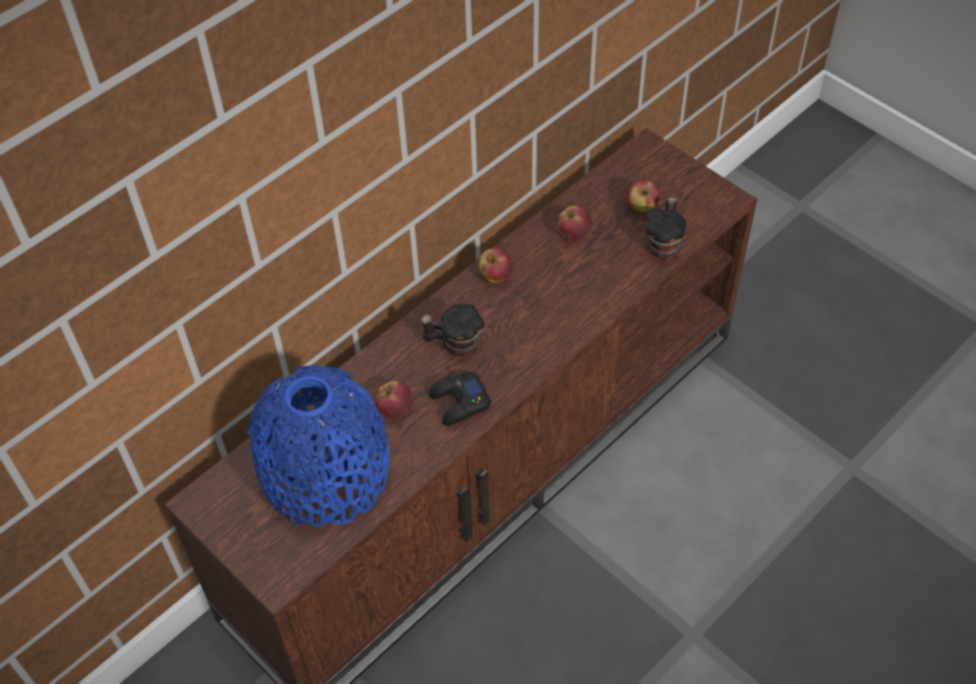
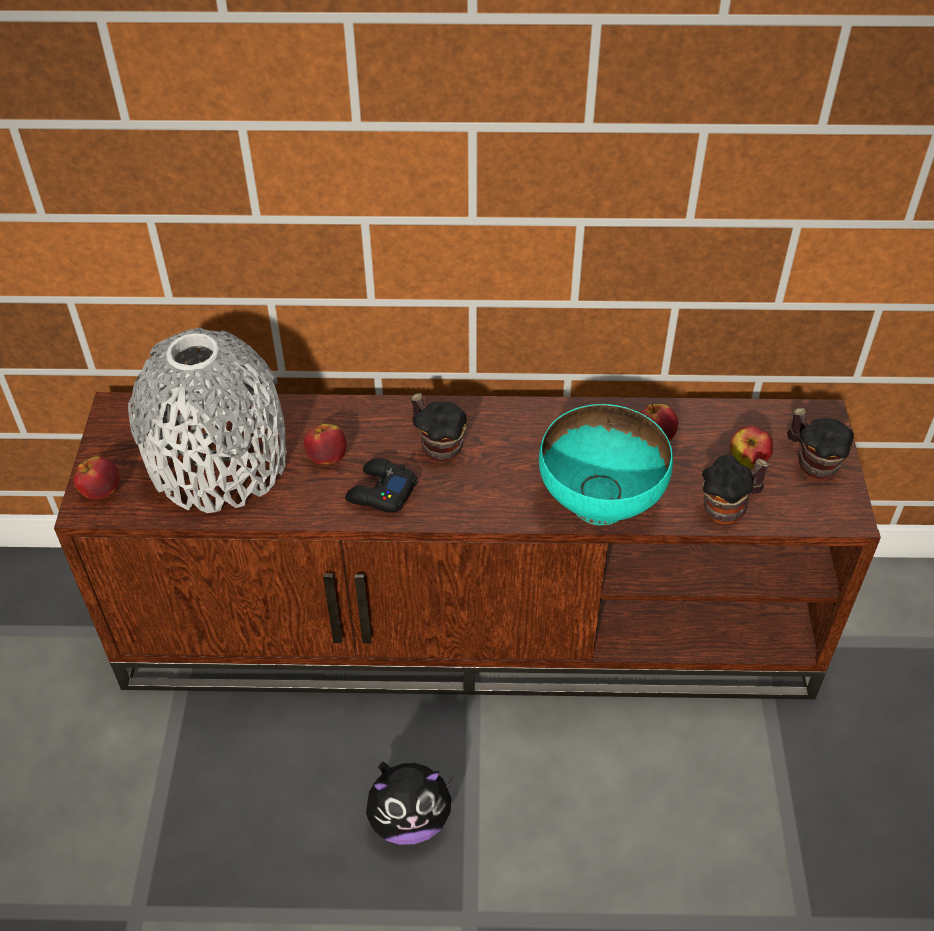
camera: 45 degrees right, 5 degrees down
blue vase [247,365,390,527] -> grey vase [128,328,287,513]
apple [479,248,513,283] -> apple moved to [73,456,120,500]
none -> plush toy [366,762,453,845]
none -> turquoise bowl [539,404,673,525]
none -> mug [787,408,854,479]

